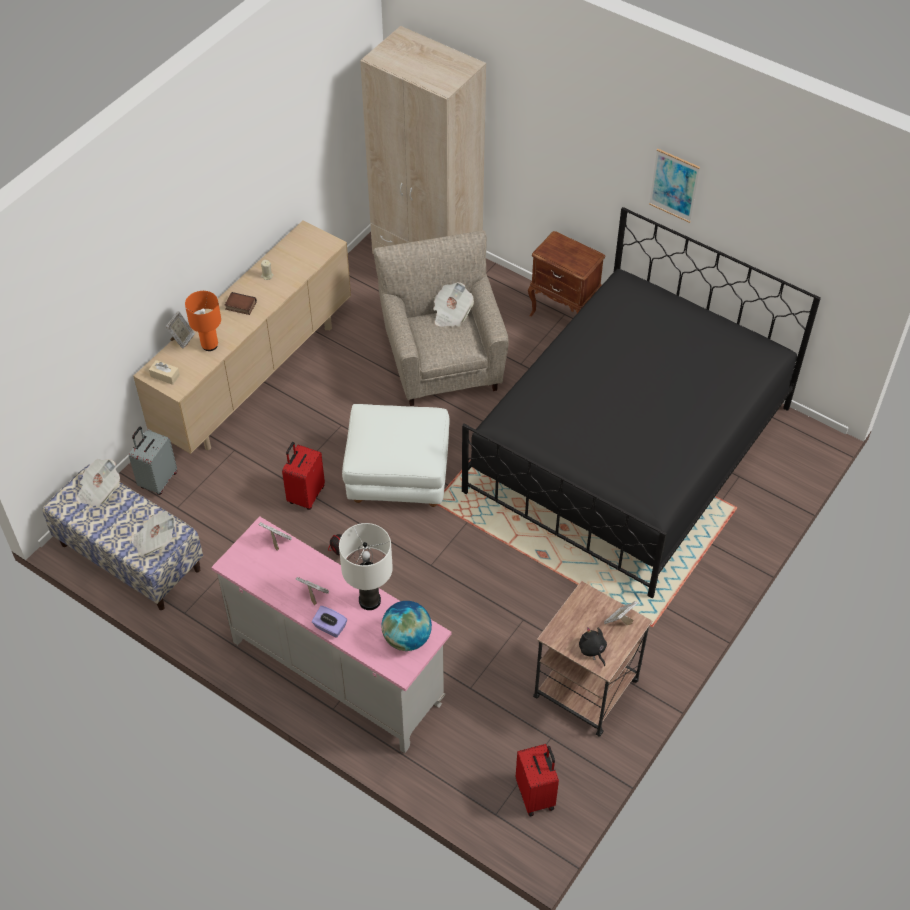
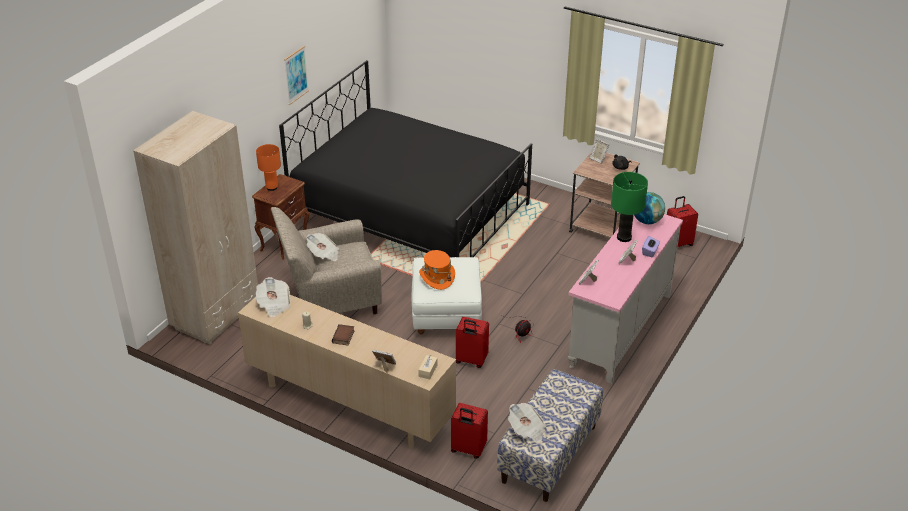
camera: 95 degrees left, 15 degrees down
grey suitcase [129,427,177,495] -> red suitcase [451,403,488,459]
newspaper [131,511,176,557] -> newspaper moved to [255,277,291,317]
orange table lamp [185,291,221,351] -> orange table lamp moved to [256,144,281,191]
white table lamp [339,523,393,610] -> green table lamp [611,172,648,242]
none -> orange hat [419,250,455,290]

